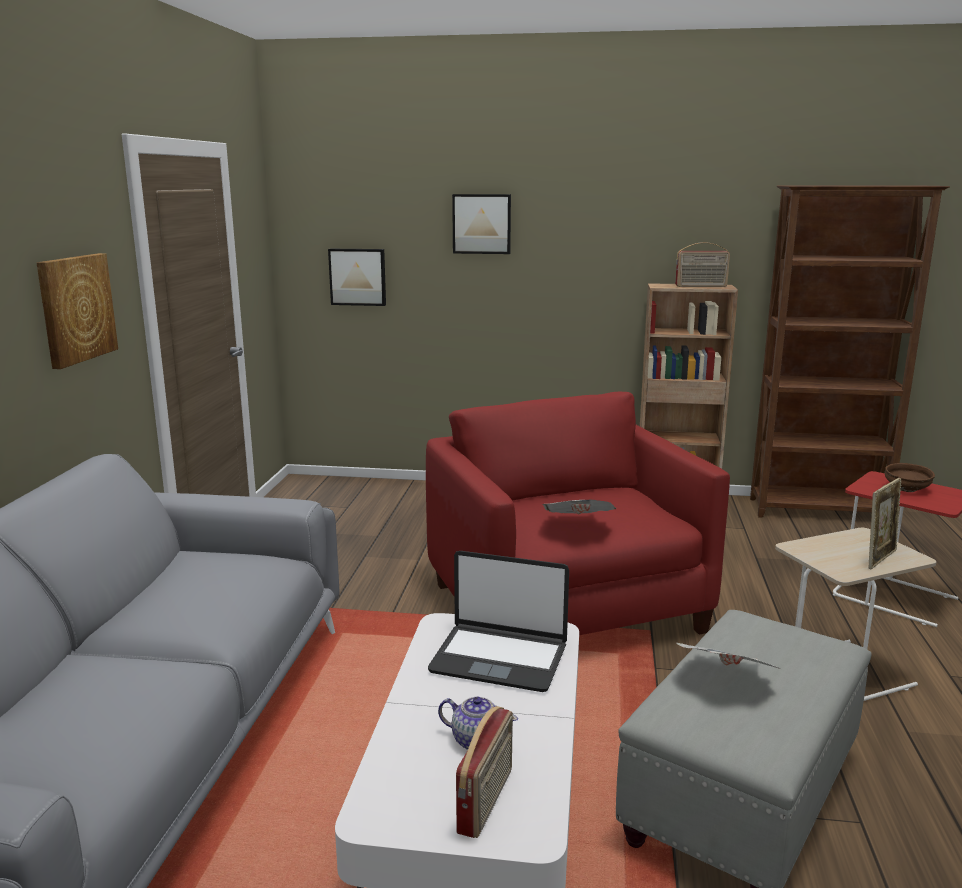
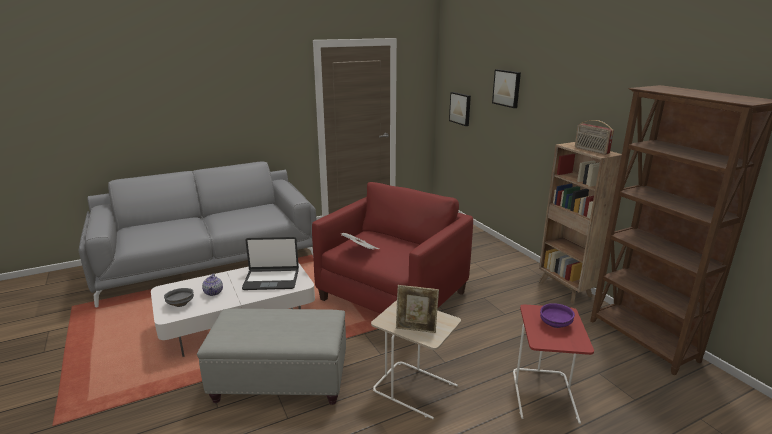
camera: 55 degrees right, 5 degrees up
picture [37,253,118,369] -> none
laptop [428,551,569,692] -> laptop turned 75 degrees counterclockwise [242,237,299,290]
radio [456,706,513,838] -> grey bowl [164,288,194,307]
newspaper [676,643,780,669] -> none
brown bowl [885,463,935,492] -> purple bowl [540,303,575,328]

